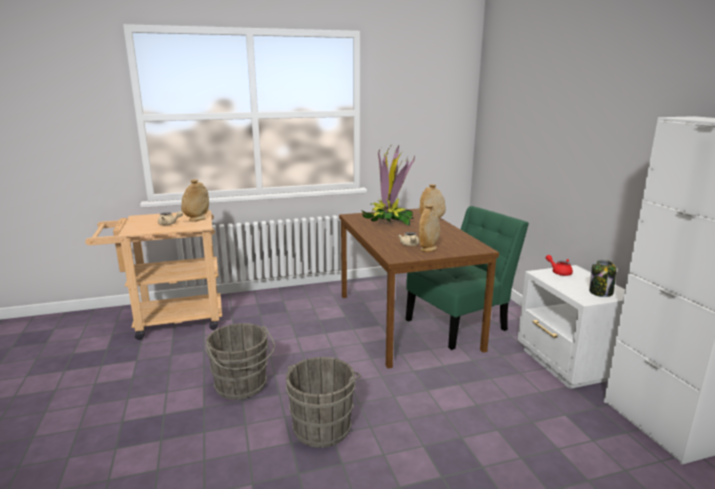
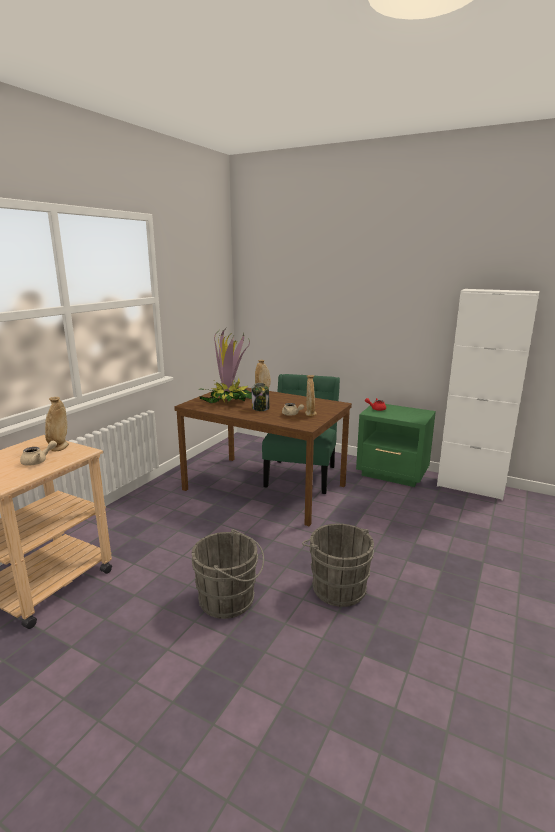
camera: 45 degrees left, 0 degrees up
white nightstand [517,265,625,389] -> green nightstand [356,402,436,487]
jar [589,259,616,297] -> jar moved to [251,383,269,411]

